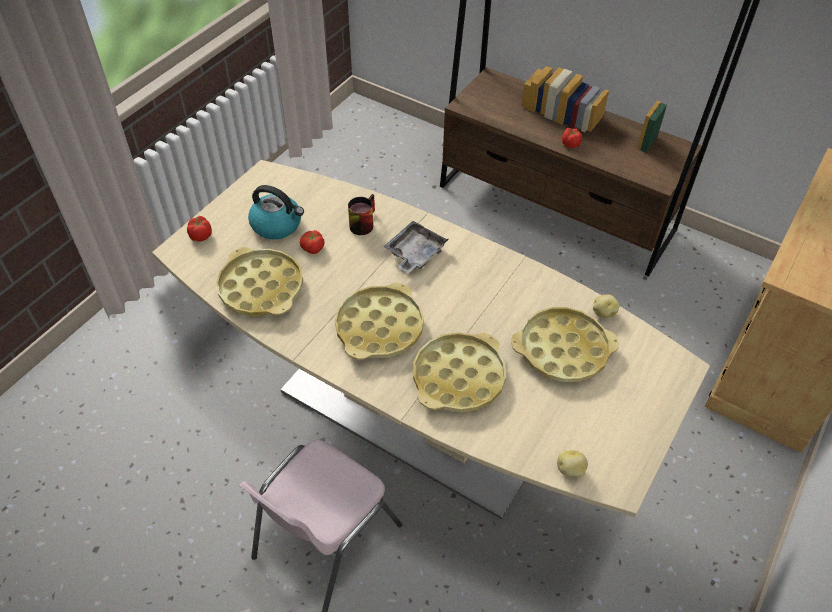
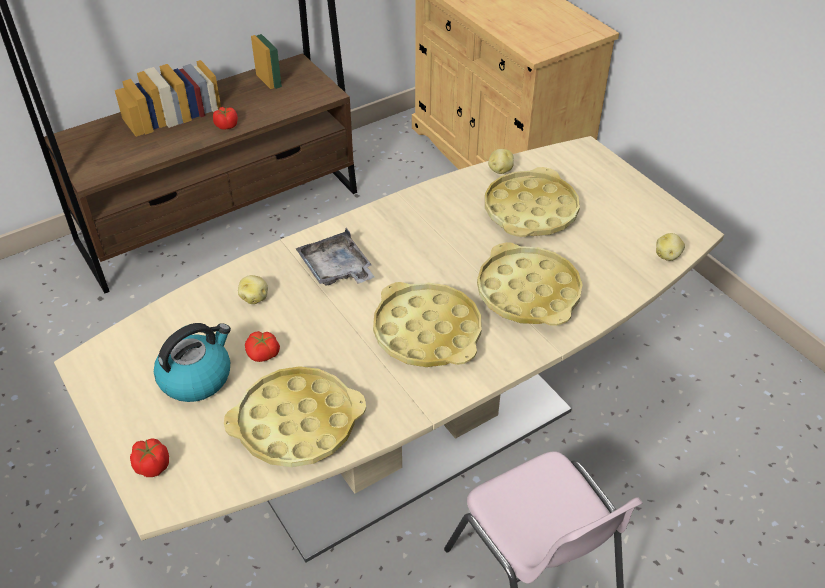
camera: 65 degrees left, 5 degrees down
mug [348,194,375,235] -> potato [238,275,268,304]

